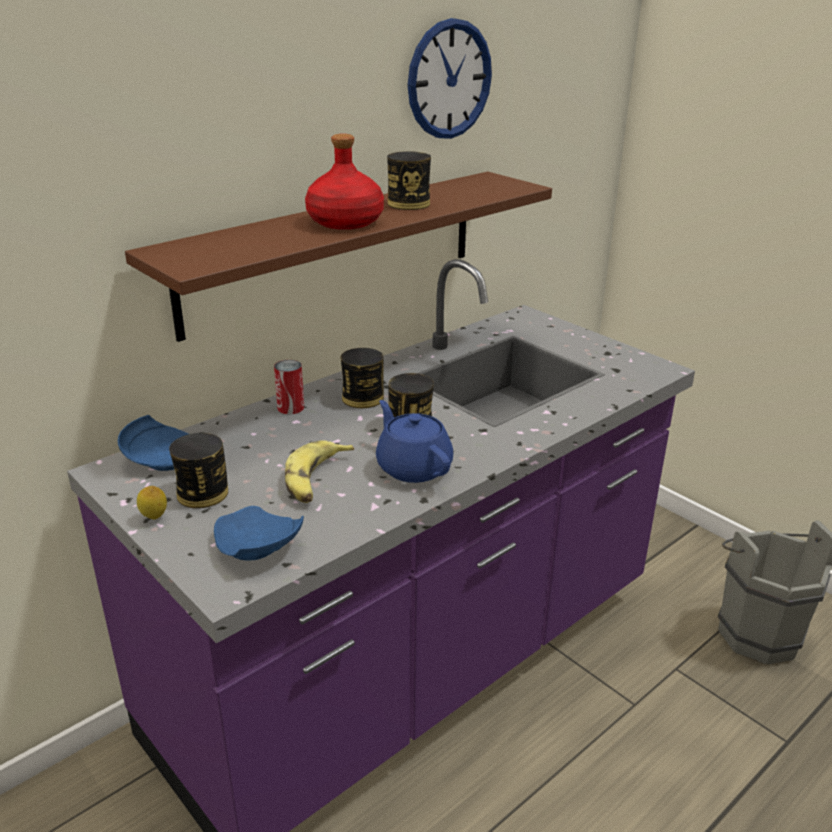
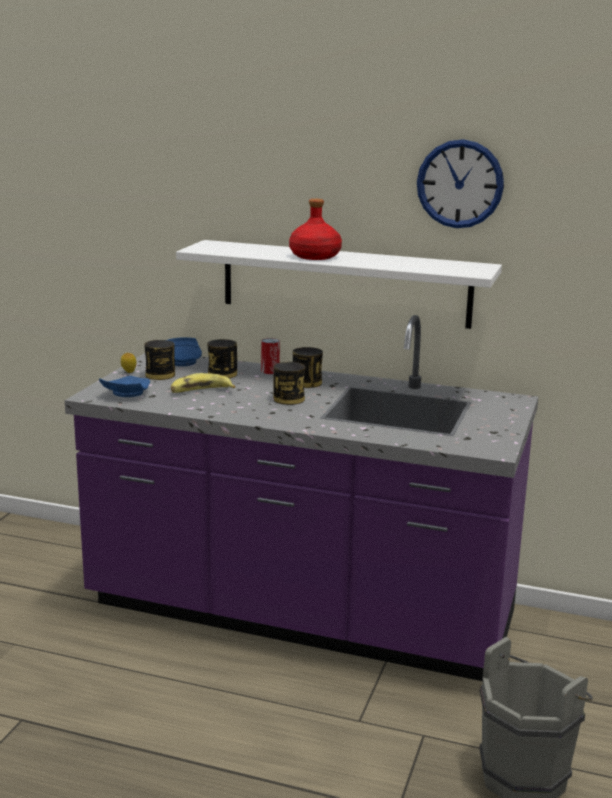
camera: 60 degrees right, 10 degrees down
brown shelf [125,172,552,342] -> white shelf [176,240,502,329]
blue teapot [376,400,453,483] -> none
can [387,151,431,210] -> can moved to [207,339,237,378]

